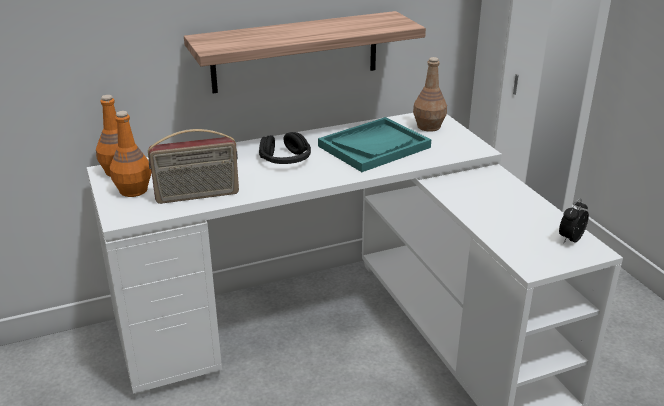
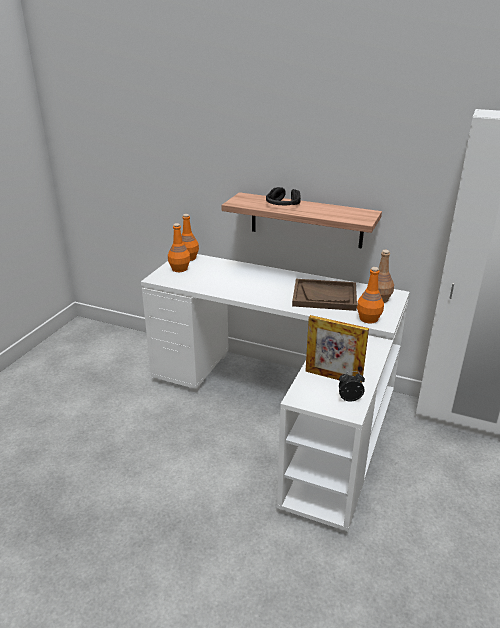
camera: 45 degrees right, 0 degrees up
radio [148,129,239,204] -> none
black headphones [259,132,311,164] -> black headphones moved to [266,187,301,206]
turquoise tray [318,117,431,172] -> brown tray [292,279,357,311]
none -> picture frame [305,315,369,383]
none -> orange bottle [357,267,384,323]

